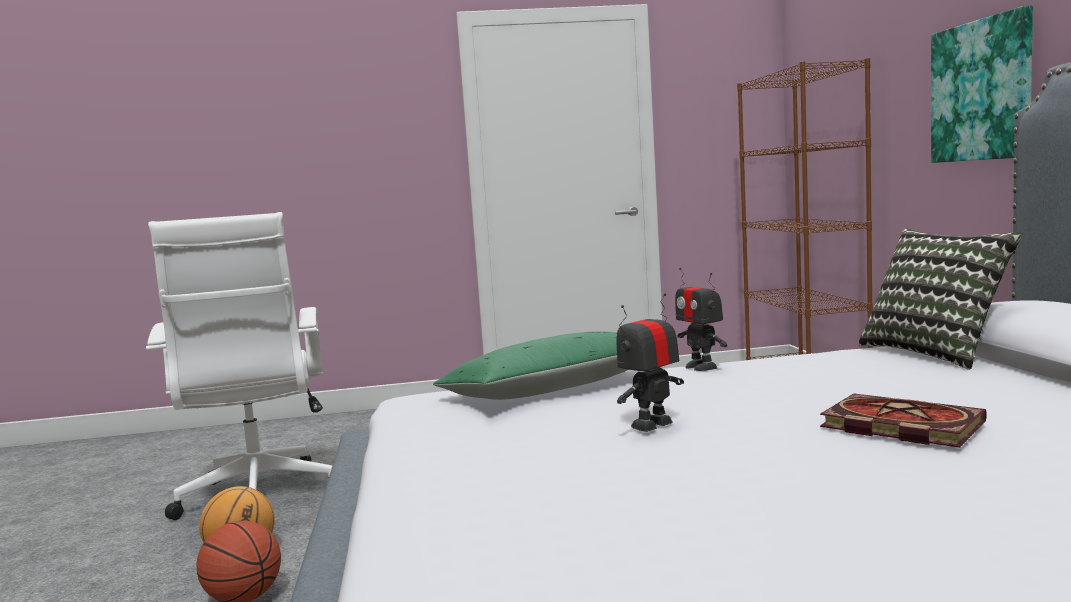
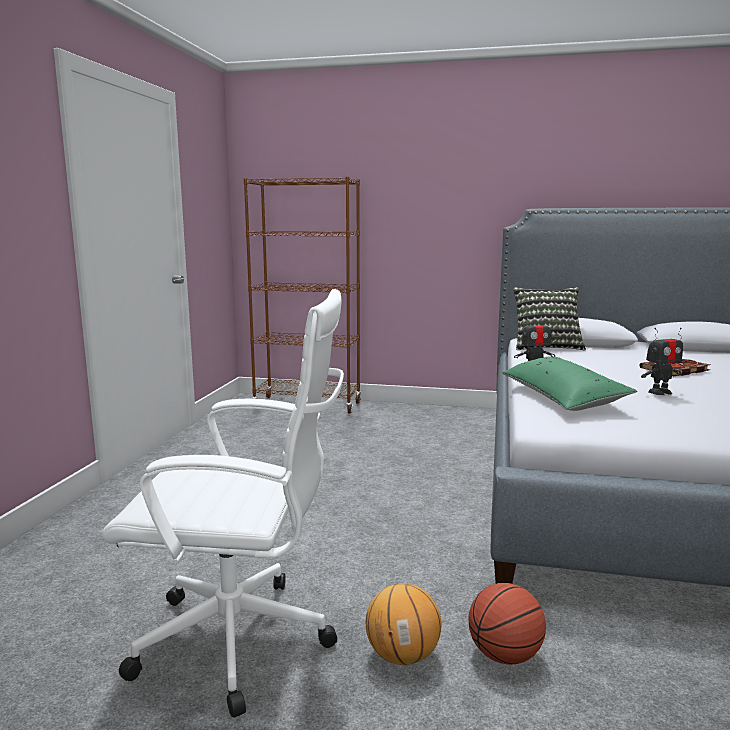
camera: 70 degrees left, 5 degrees up
toy robot [616,293,684,432] -> toy robot turned 90 degrees counterclockwise [641,328,683,395]
picture [931,6,1033,163] -> none

